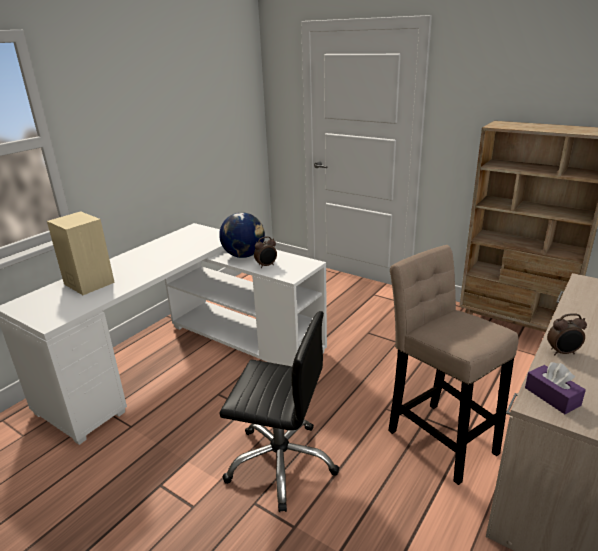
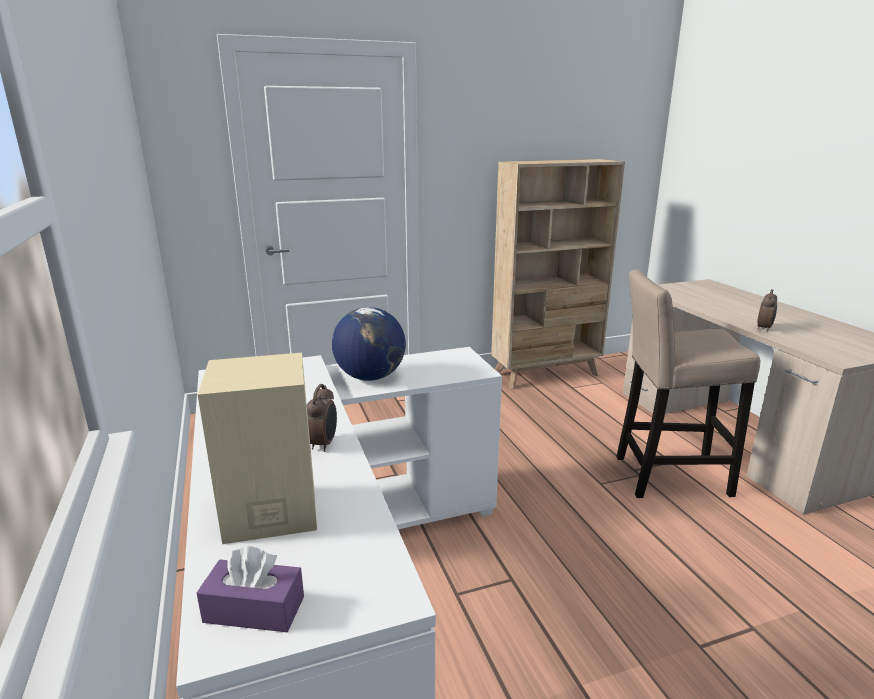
camera: 55 degrees left, 5 degrees down
black office chair [220,311,339,512] -> none
alarm clock [254,236,277,268] -> alarm clock moved to [307,384,337,452]
purple tissue box [525,362,586,414] -> purple tissue box moved to [197,546,304,632]

